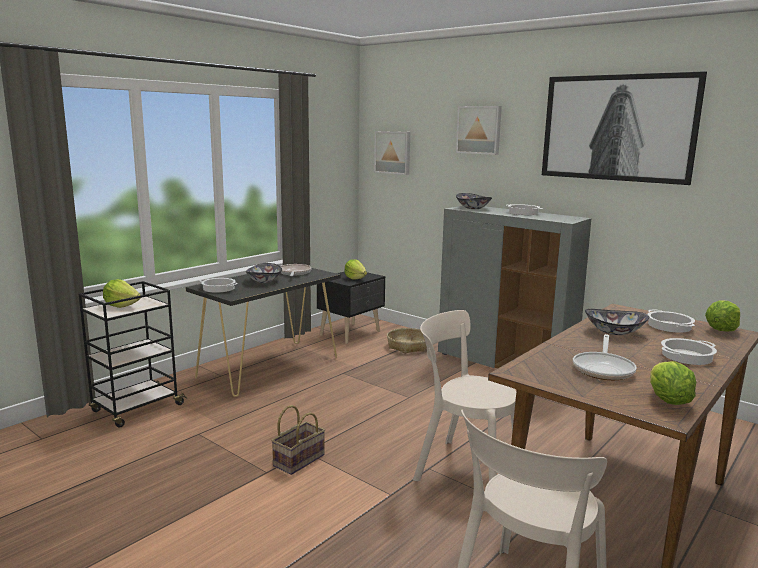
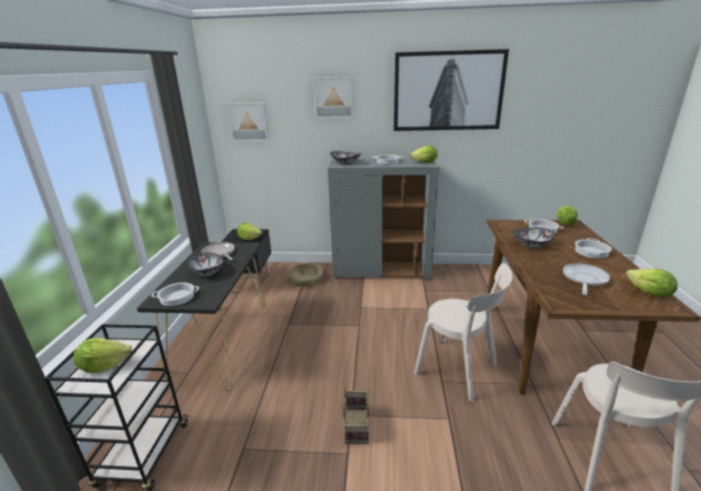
camera: 35 degrees left, 10 degrees up
beige chair [413,310,516,481] -> beige chair turned 135 degrees counterclockwise [414,263,513,402]
frying pan [573,334,637,380] -> frying pan turned 135 degrees counterclockwise [563,263,610,295]
none -> lettuce [410,145,438,163]

